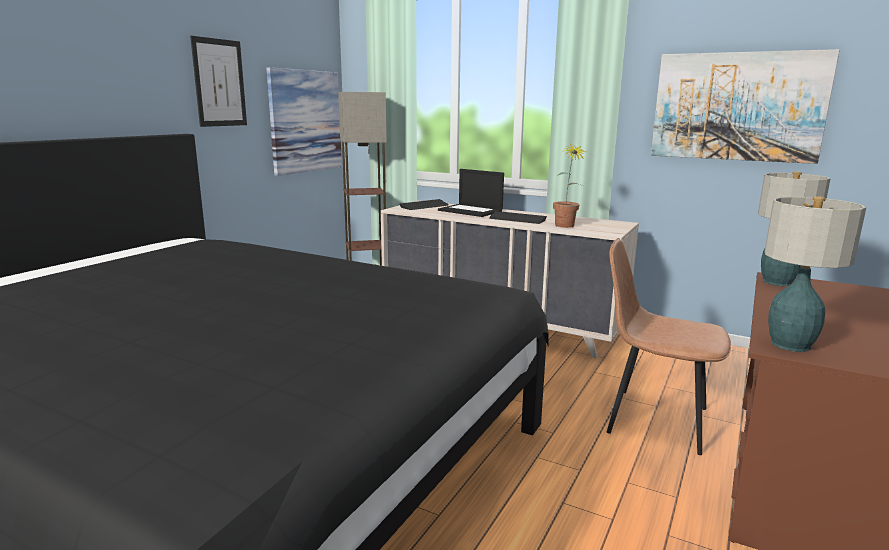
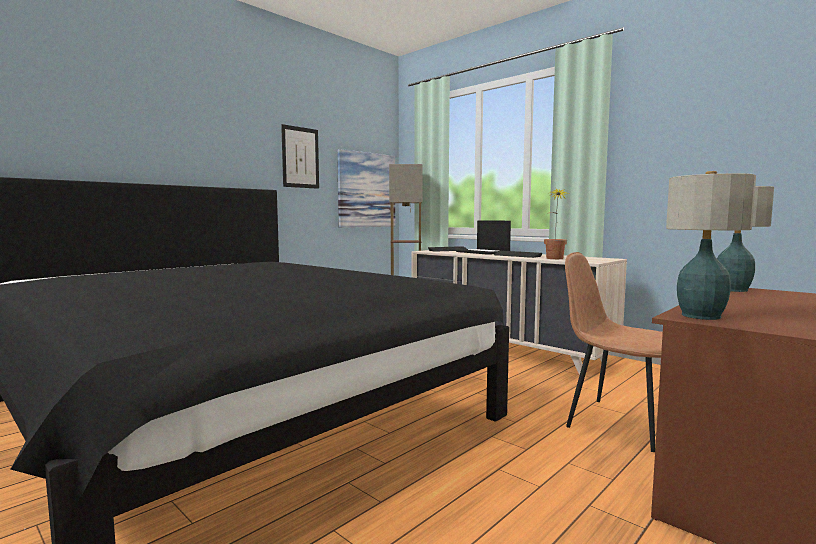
camera: 15 degrees right, 10 degrees down
picture [651,49,840,164] -> none

